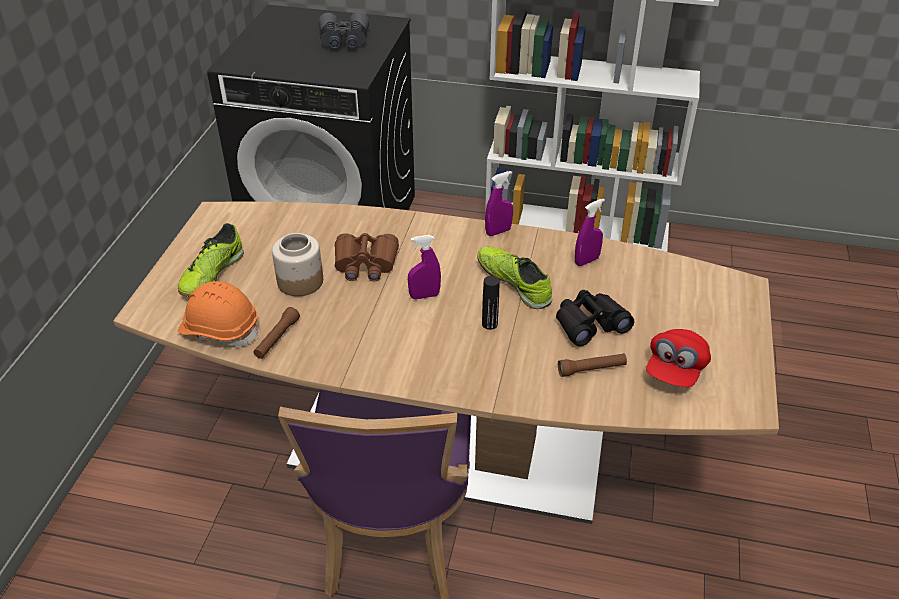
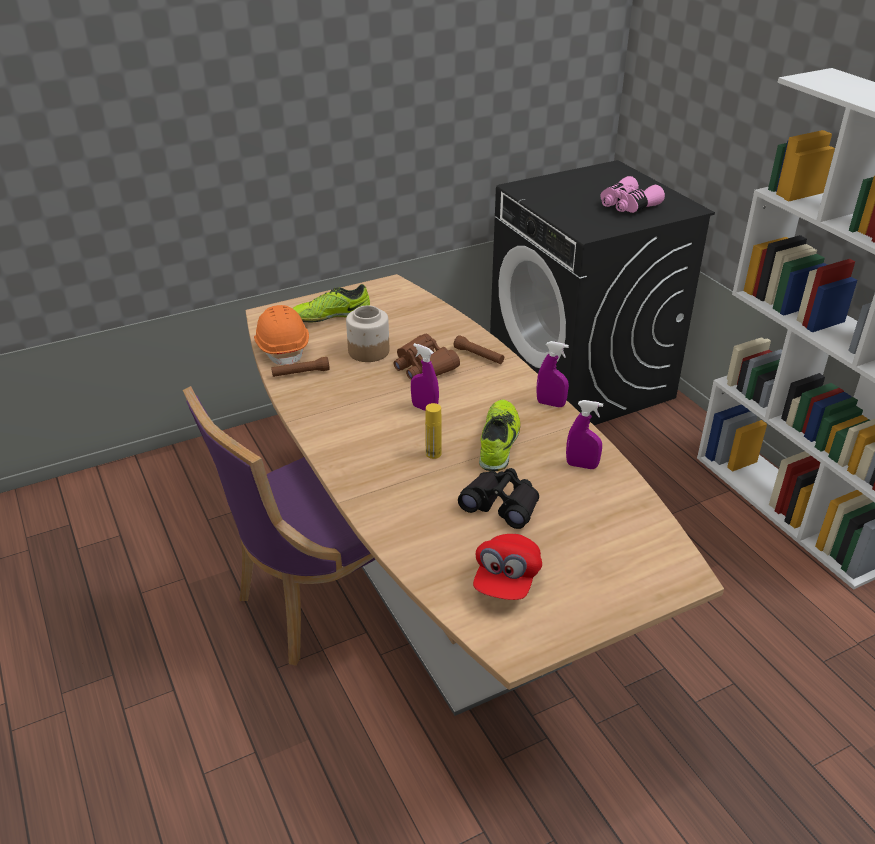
camera: 50 degrees right, 5 degrees down
grey binoculars [319,12,369,48] -> pink binoculars [600,176,665,213]
black bottle [482,276,499,330] -> yellow bottle [425,403,442,459]
brown flashlight [558,353,627,377] -> brown flashlight moved to [453,335,504,364]
red cap [646,329,711,387] -> red cap turned 60 degrees counterclockwise [473,534,542,600]

